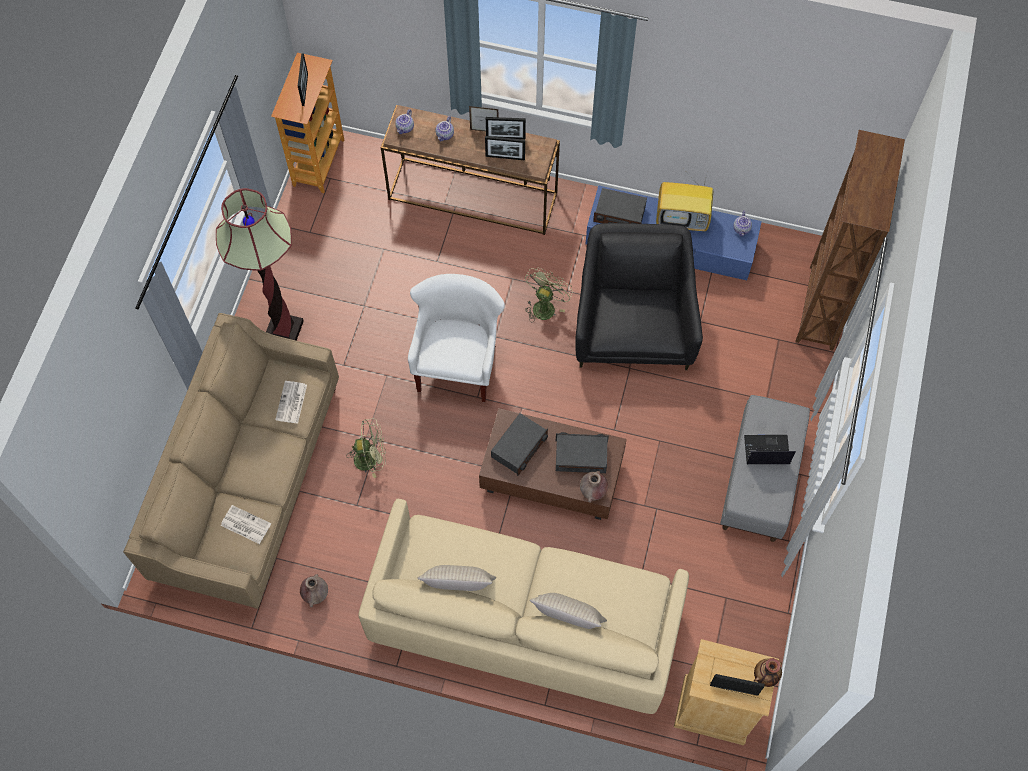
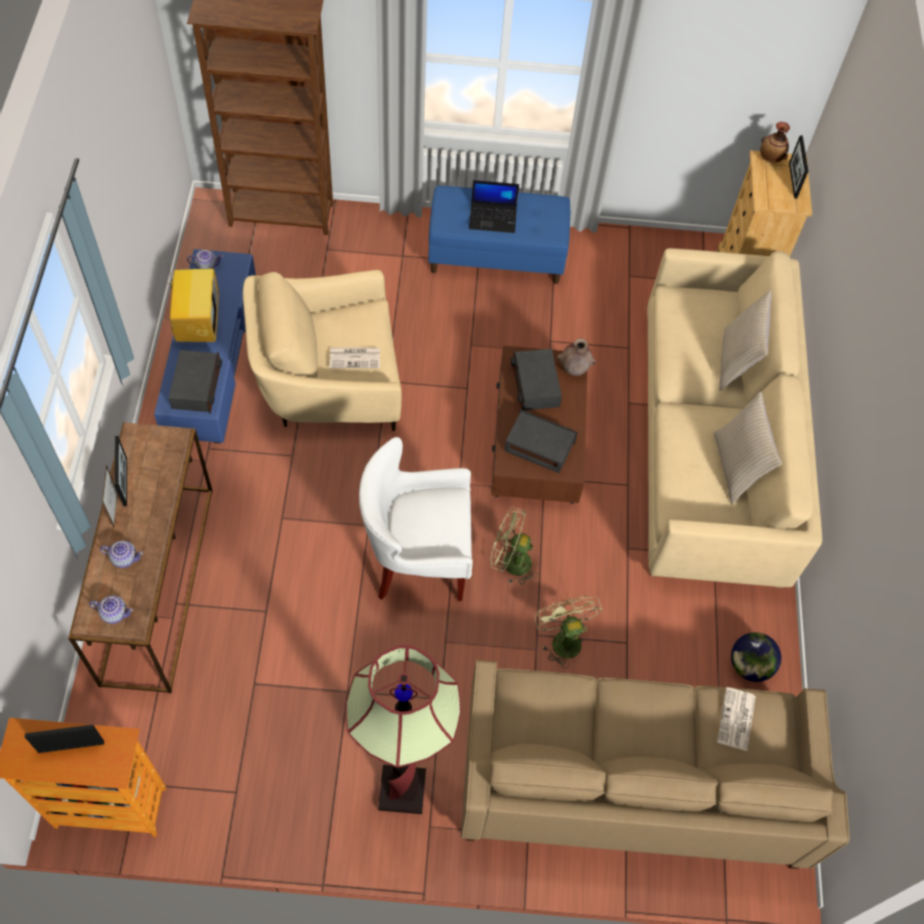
camera: 105 degrees left, 5 degrees down
newspaper [275,381,307,424] -> newspaper moved to [330,347,380,368]
brown vase [300,574,328,607] -> globe [731,632,781,682]
picture frame [485,136,525,160] -> none
green fan [525,268,573,322] -> green fan moved to [490,507,538,585]
black armchair [576,223,703,370] -> beige armchair [243,270,402,431]
grey bench [720,395,810,542] -> blue bench [428,186,570,284]
laptop [744,435,796,464] -> laptop turned 75 degrees counterclockwise [469,180,519,233]

